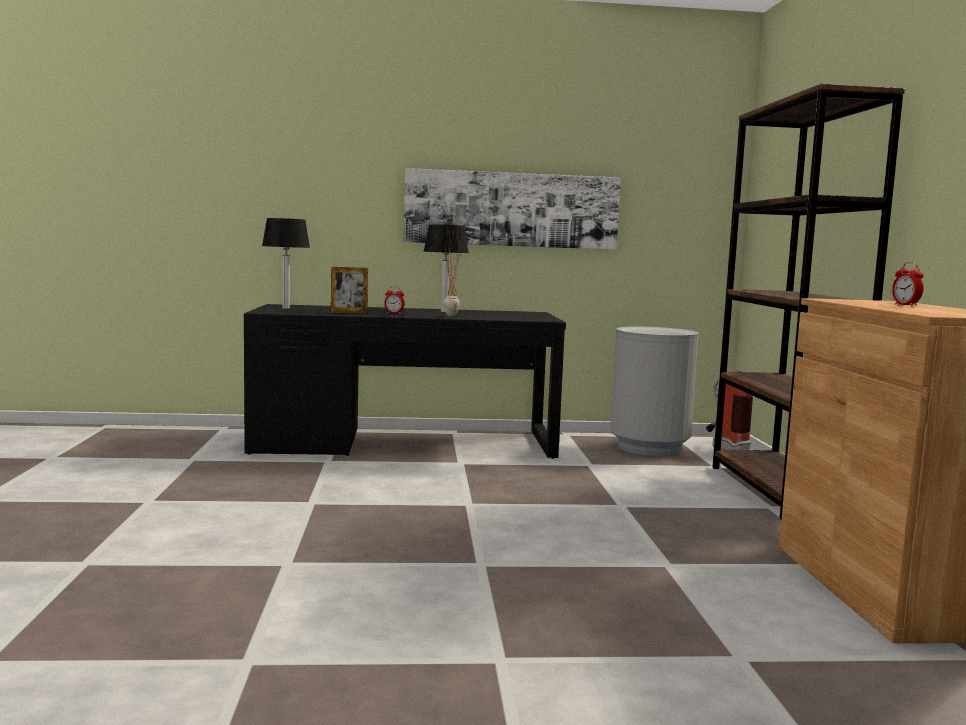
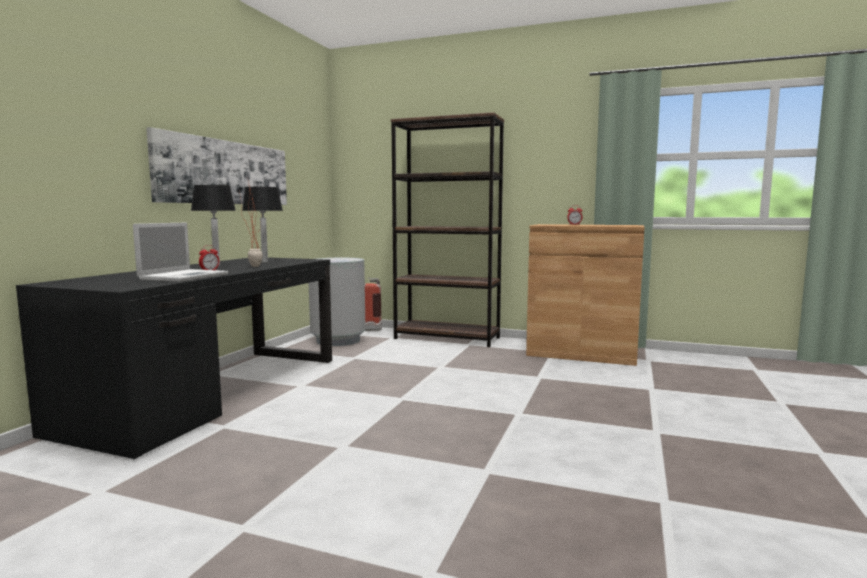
camera: 65 degrees left, 0 degrees up
table lamp [262,218,310,309] -> table lamp moved to [242,187,283,262]
picture frame [331,267,368,314] -> laptop [133,222,228,282]

